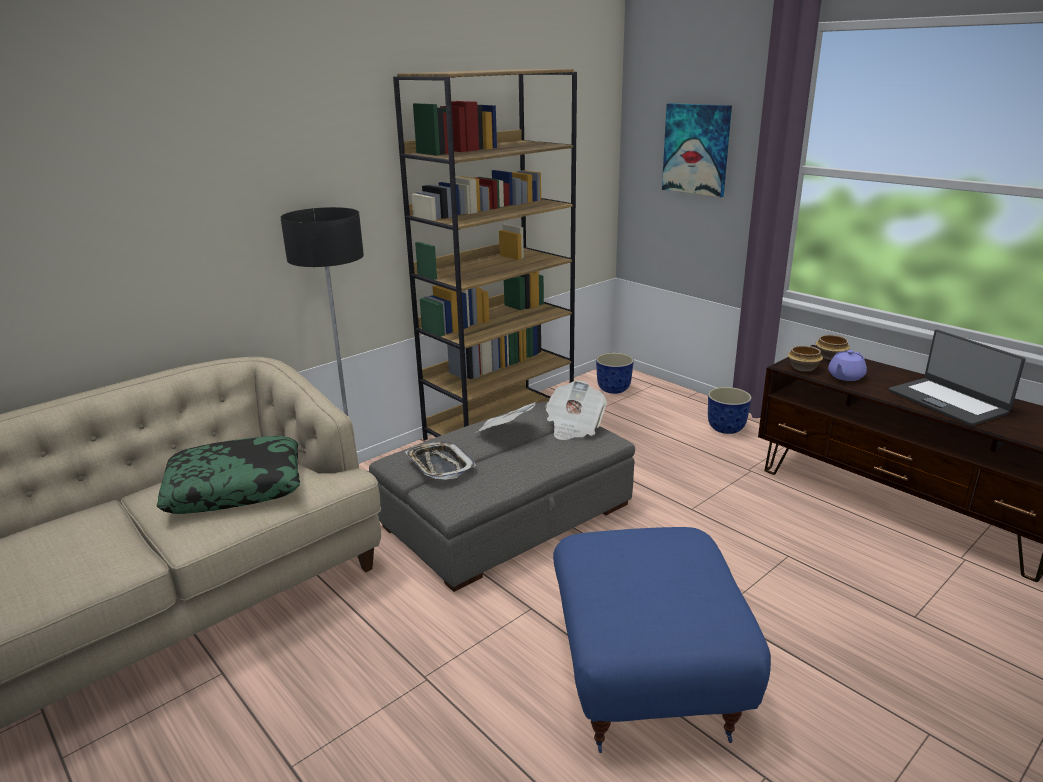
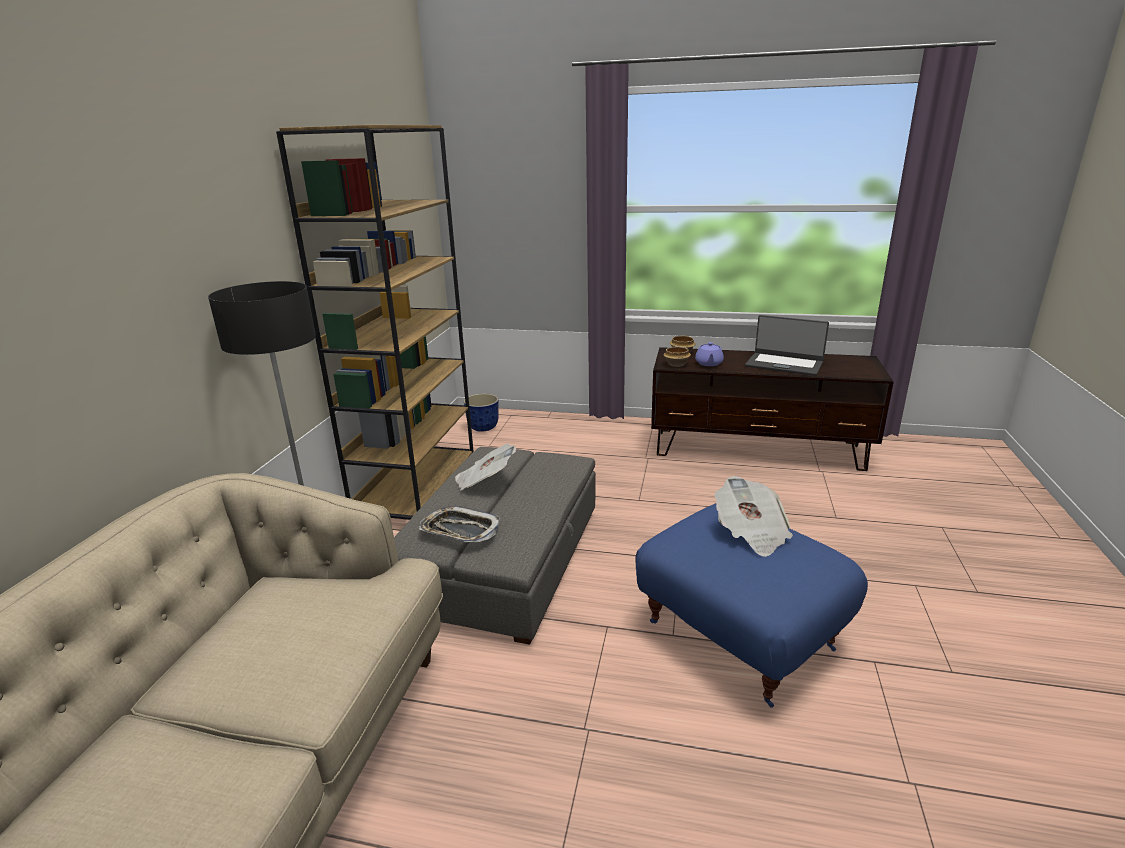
camera: 35 degrees left, 0 degrees up
pillow [157,436,300,514] -> none
newspaper [545,380,607,440] -> newspaper moved to [715,476,793,557]
picture [662,103,732,198] -> none
planter [708,387,752,434] -> none

